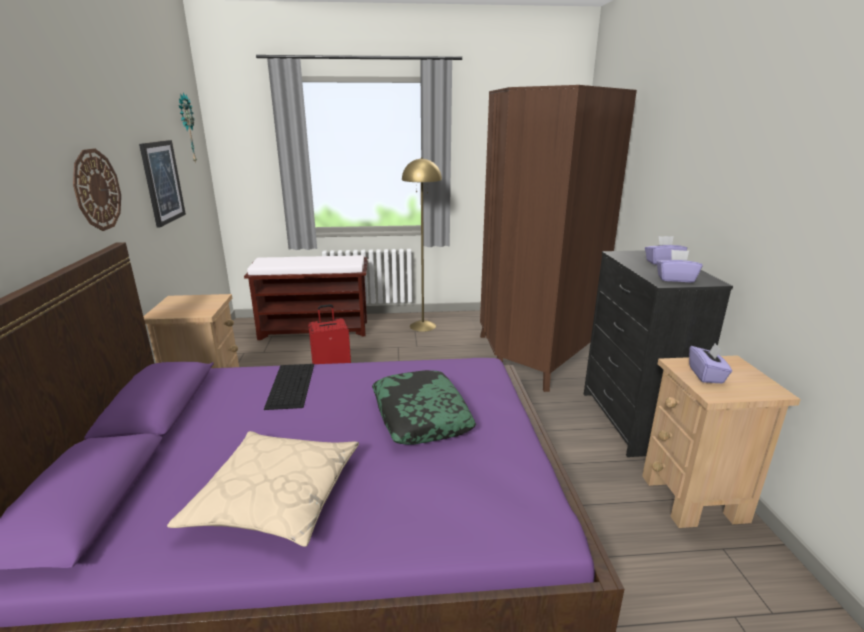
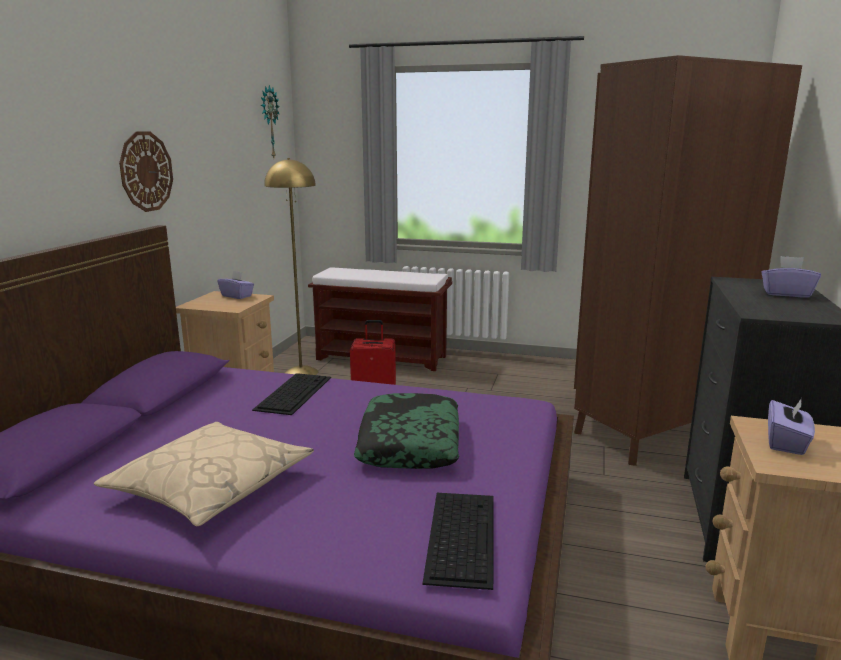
camera: 20 degrees right, 5 degrees down
picture [139,140,186,227] -> none
yellow floor lamp [402,157,442,332] -> yellow floor lamp moved to [264,158,318,375]
purple tissue box [656,250,703,283] -> purple tissue box moved to [217,271,254,299]
none -> keyboard [422,493,494,590]

